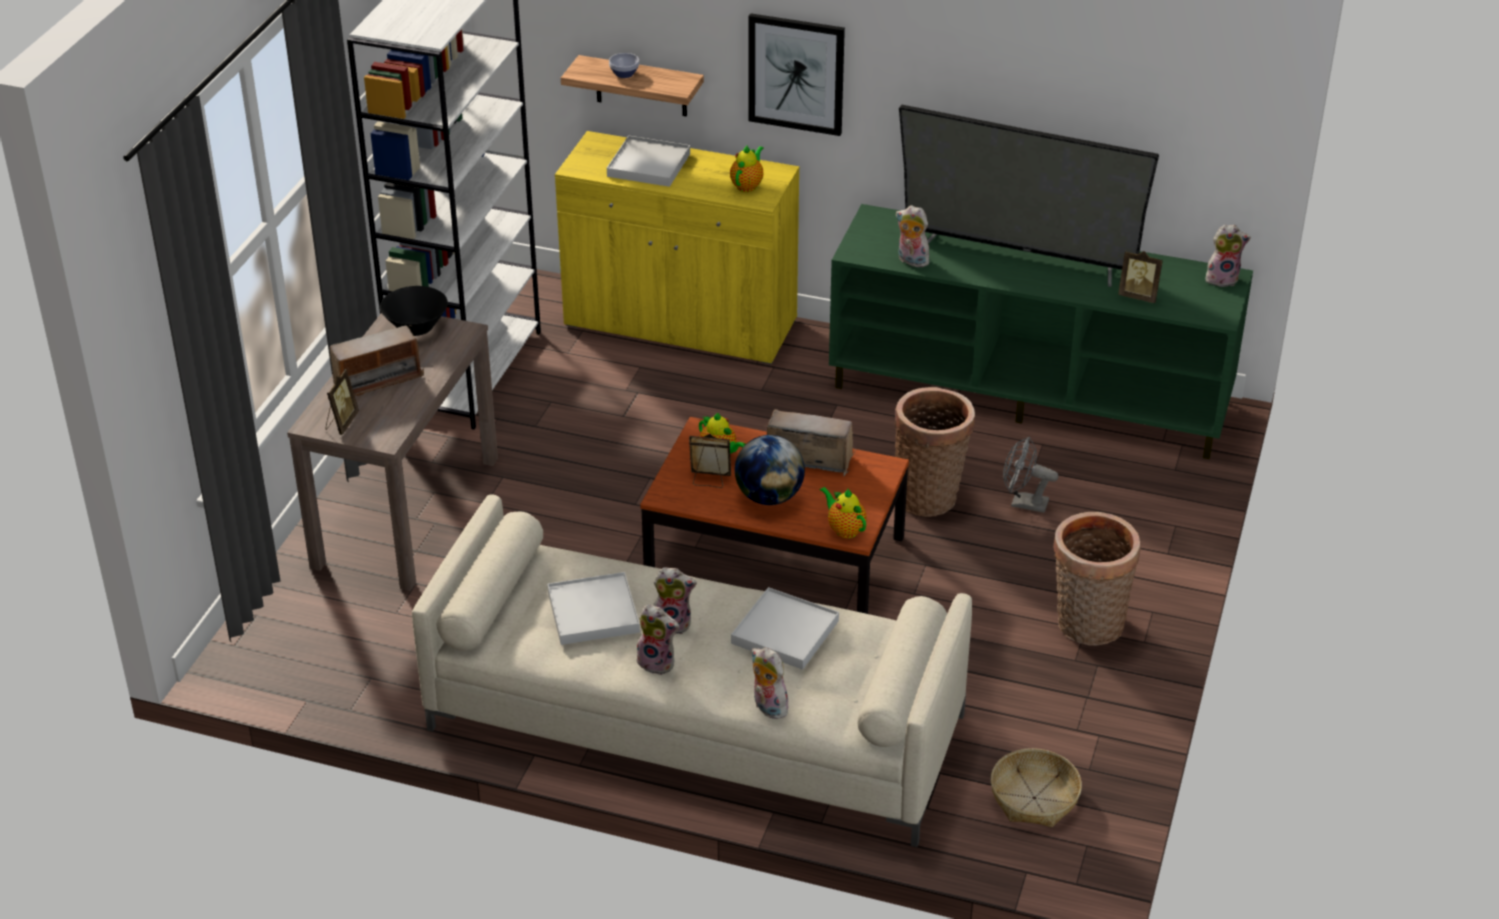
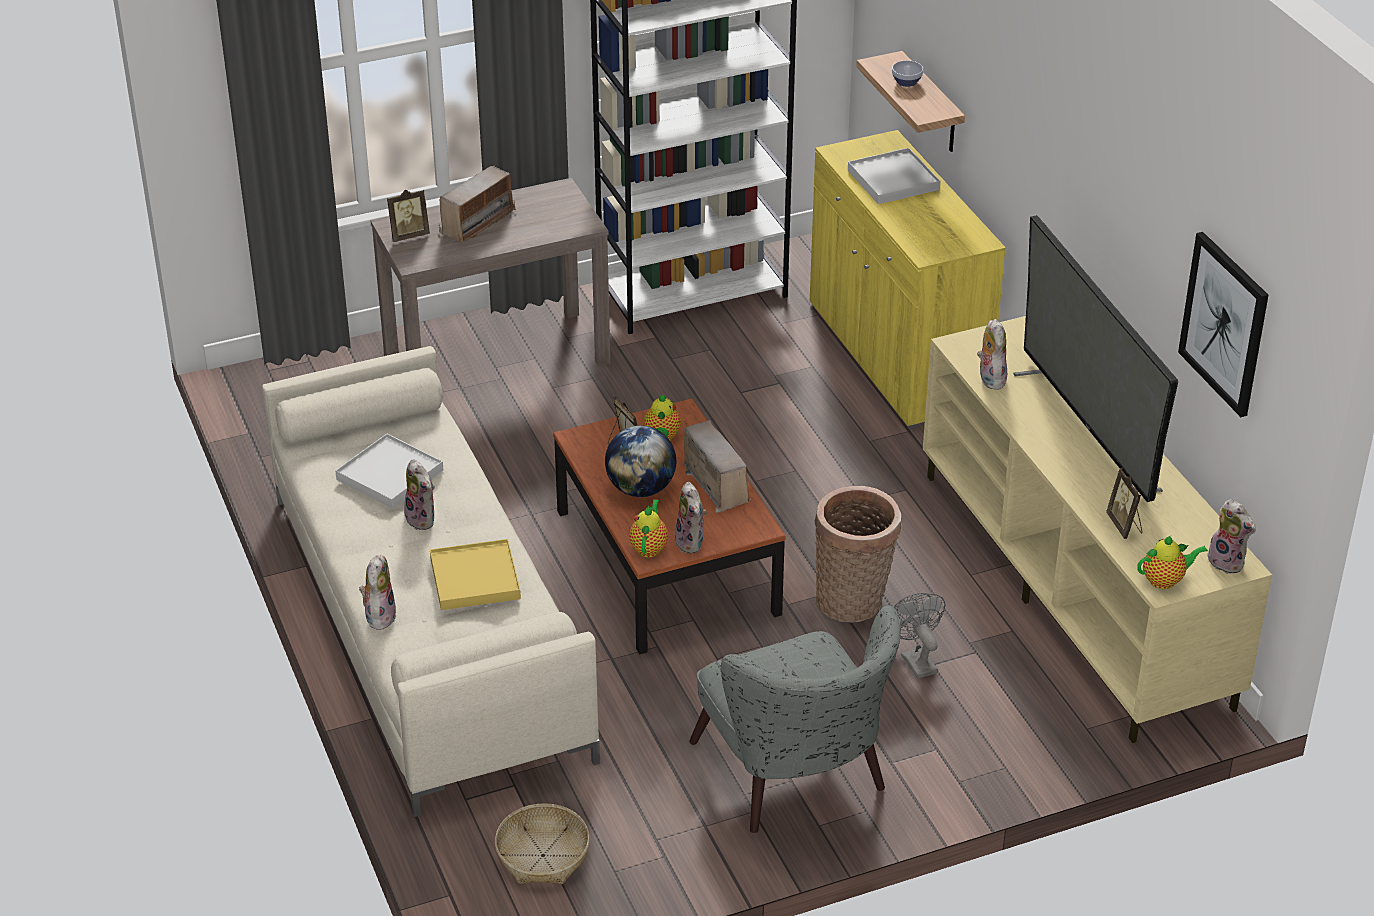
camera: 50 degrees right, 0 degrees up
radio [330,325,425,396] -> radio turned 75 degrees counterclockwise [438,165,516,243]
black bowl [380,286,448,336] -> none
plush toy [634,604,679,675] -> plush toy moved to [675,482,708,554]
teapot [730,145,764,192] -> teapot moved to [1137,536,1208,589]
white tray [731,587,839,670] -> yellow tray [430,539,521,610]
picture [748,13,845,136] -> picture moved to [1178,232,1268,417]
green tv stand [829,204,1253,459] -> beige tv stand [923,316,1272,743]
basket [1053,512,1141,646] -> grey armchair [689,606,901,833]

